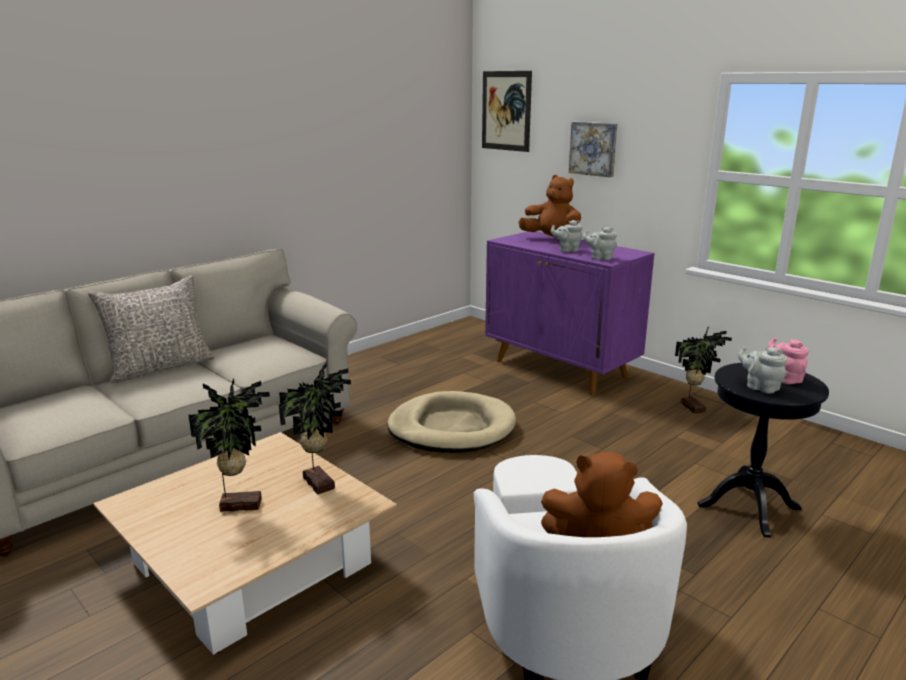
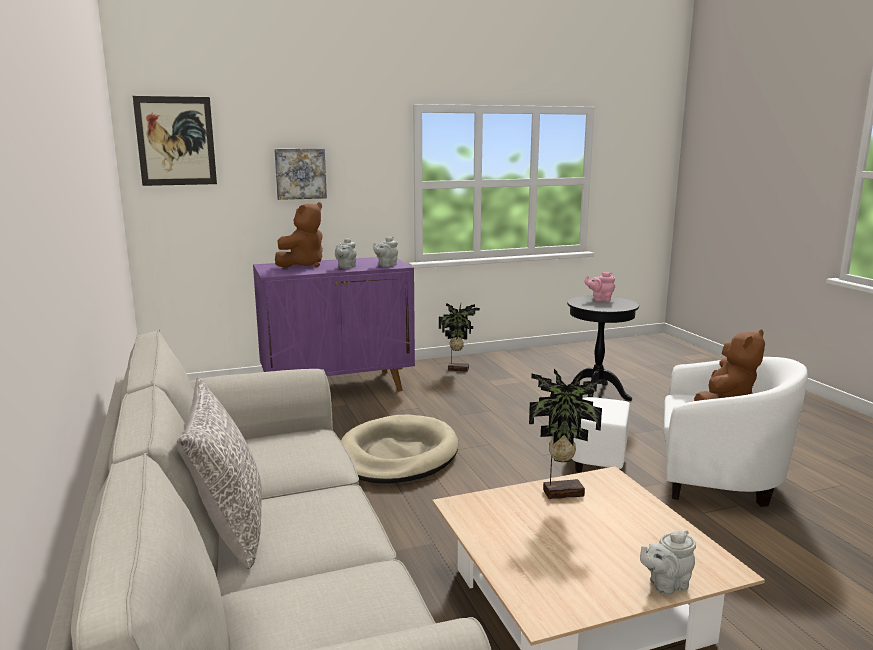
camera: 65 degrees left, 5 degrees down
potted plant [188,378,270,512] -> none
brown plush toy [518,175,581,241] -> brown plush toy turned 150 degrees clockwise [275,202,323,268]
grey teapot [738,346,787,394] -> grey teapot moved to [640,530,696,595]

